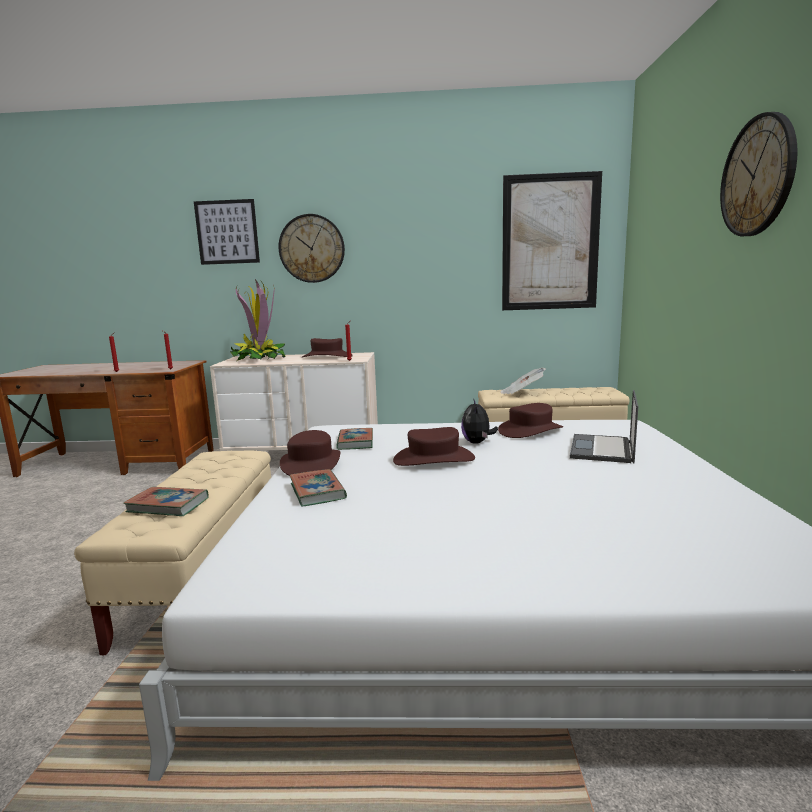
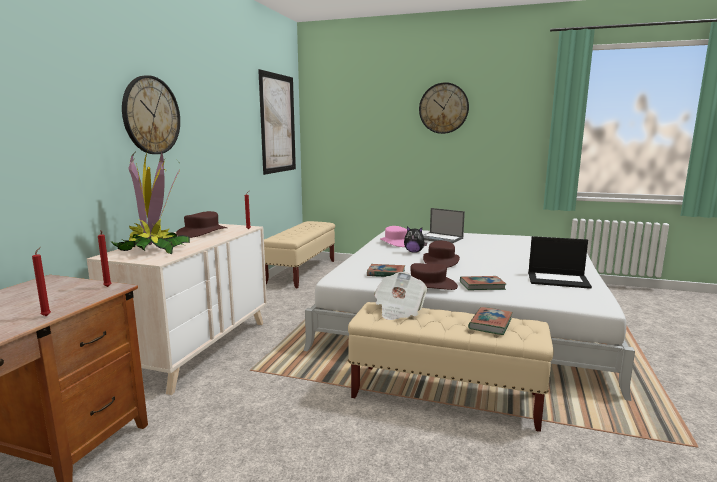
camera: 75 degrees left, 0 degrees up
picture [194,199,260,265] -> none
brown hat [498,403,563,438] -> pink hat [380,226,407,247]
newspaper [500,368,546,394] -> newspaper moved to [374,272,428,320]
none -> laptop [528,236,592,289]

